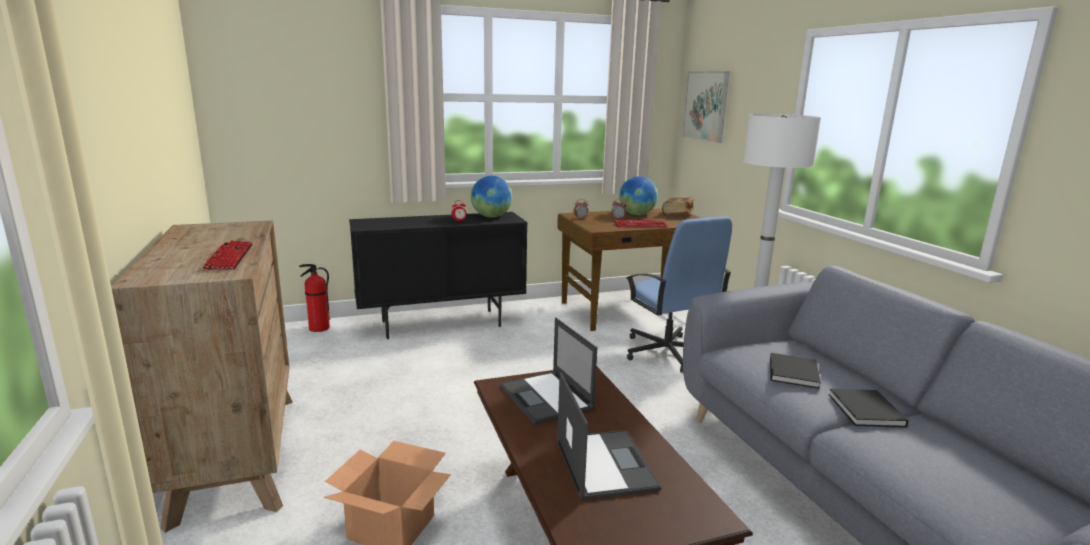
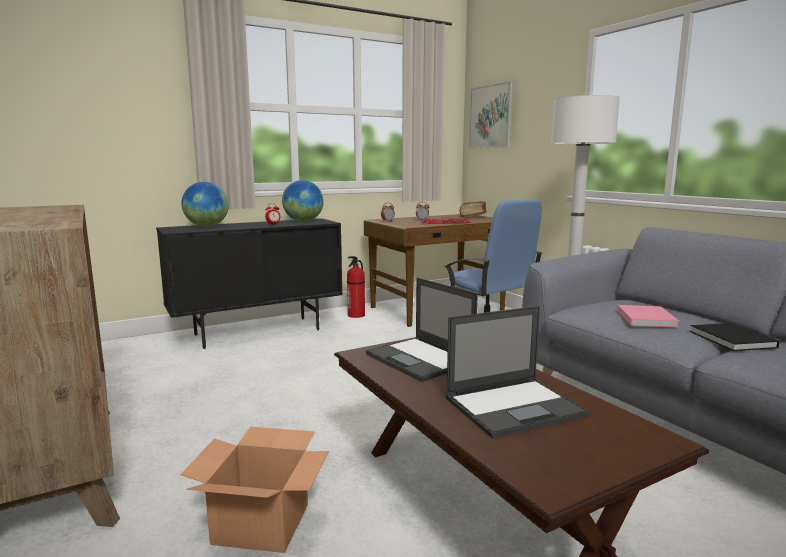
camera: 10 degrees left, 5 degrees down
keyboard [203,240,253,270] -> none
fire extinguisher [299,264,330,332] -> fire extinguisher moved to [347,256,365,318]
laptop [557,372,661,500] -> laptop turned 90 degrees clockwise [446,306,589,439]
globe [619,176,658,215] -> globe moved to [181,182,229,227]
black book [770,353,821,389] -> pink book [617,305,680,328]

